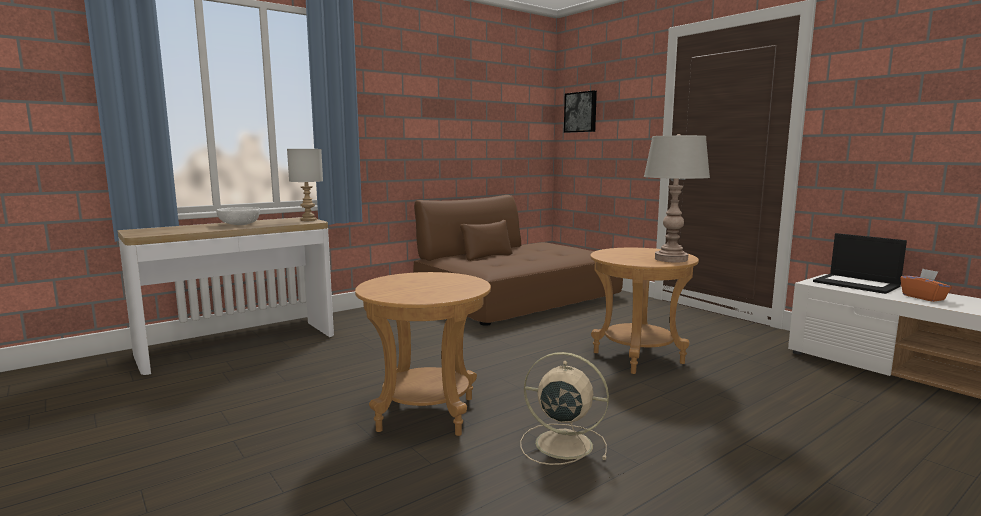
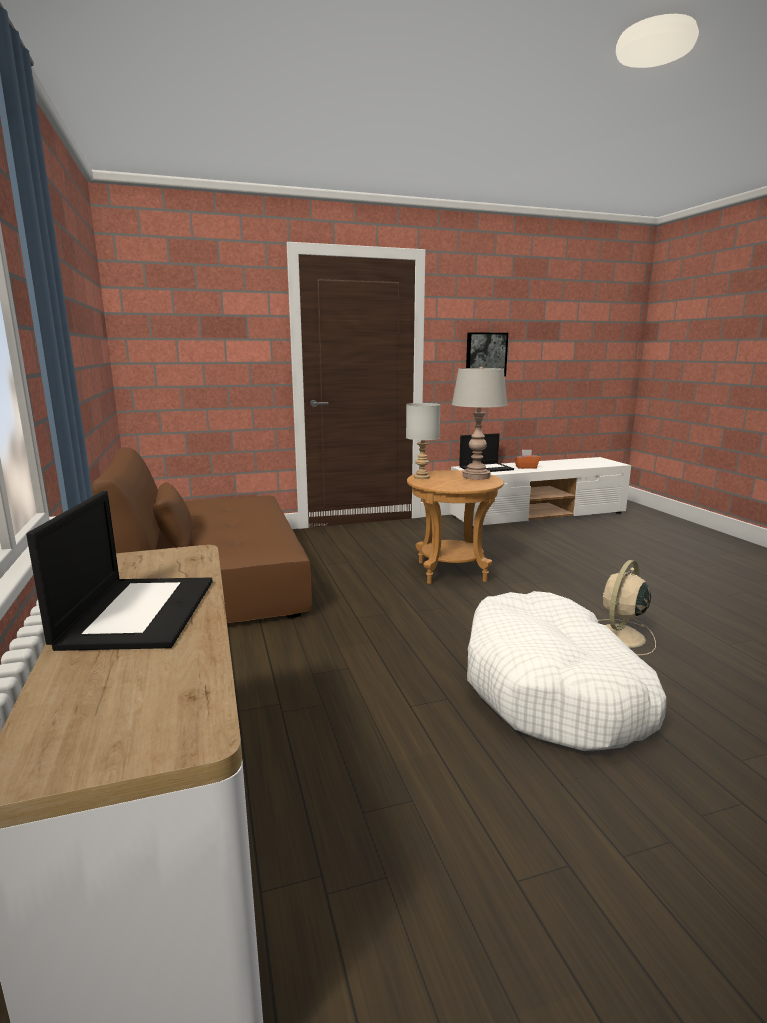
camera: 70 degrees left, 5 degrees up
white bowl [216,207,260,225] -> laptop [26,491,213,651]
grey table lamp [287,149,323,221] -> grey table lamp moved to [406,403,440,479]
brown side table [355,272,491,436] -> white dog bed [467,591,666,751]
picture [564,90,597,133] -> picture moved to [466,332,508,377]

